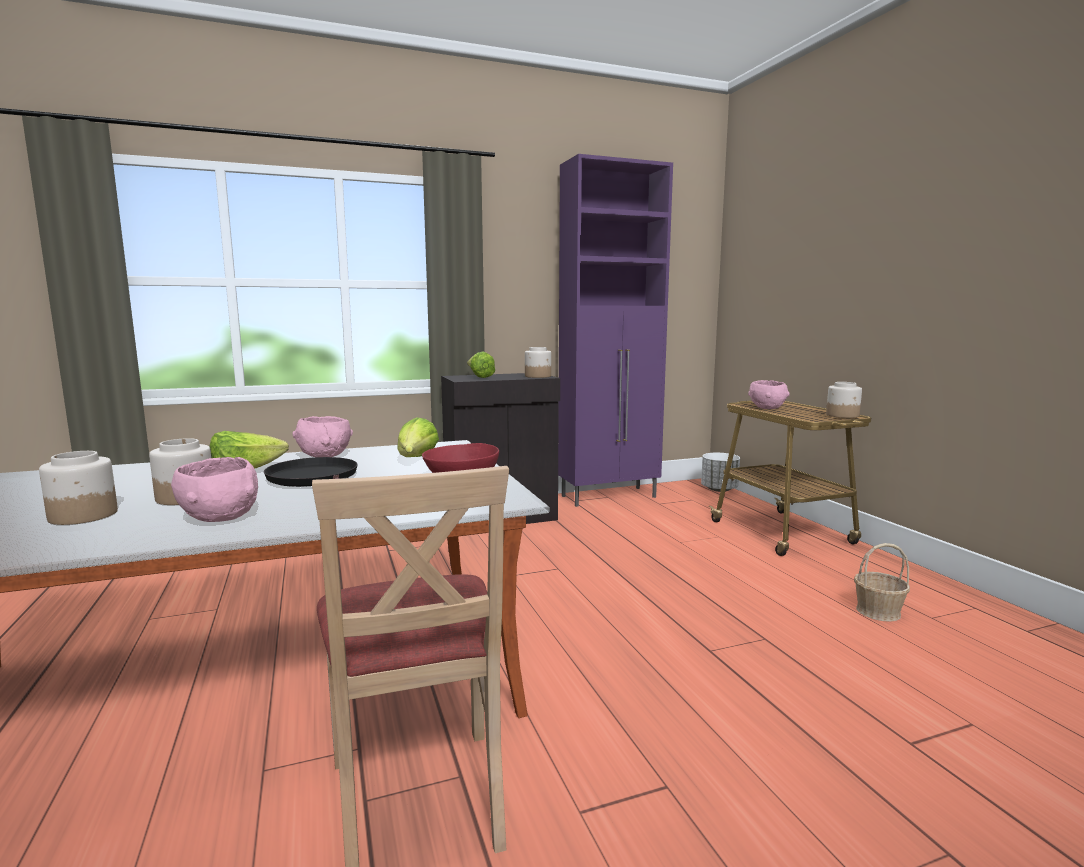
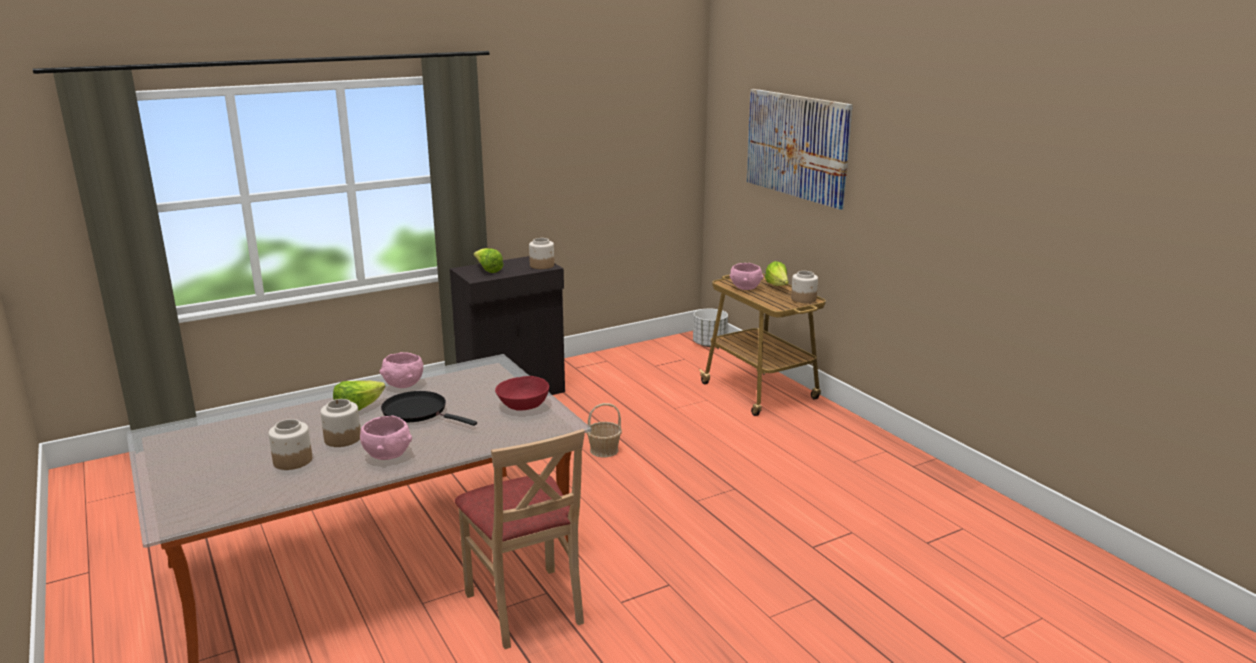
camera: 10 degrees left, 10 degrees up
lettuce [398,417,439,457] -> lettuce moved to [765,261,789,286]
purple cabinet [558,154,673,507] -> none
basket [854,543,910,622] -> basket moved to [587,403,622,457]
none -> picture [746,89,853,210]

